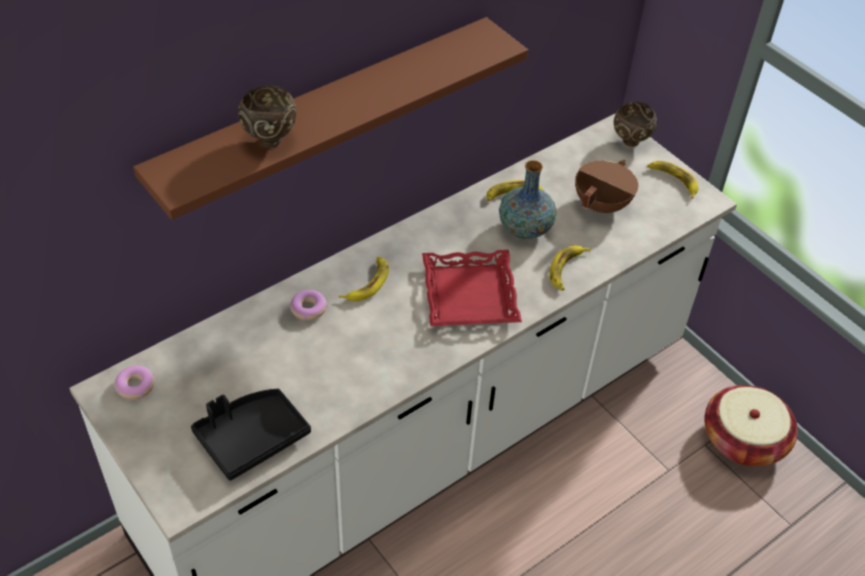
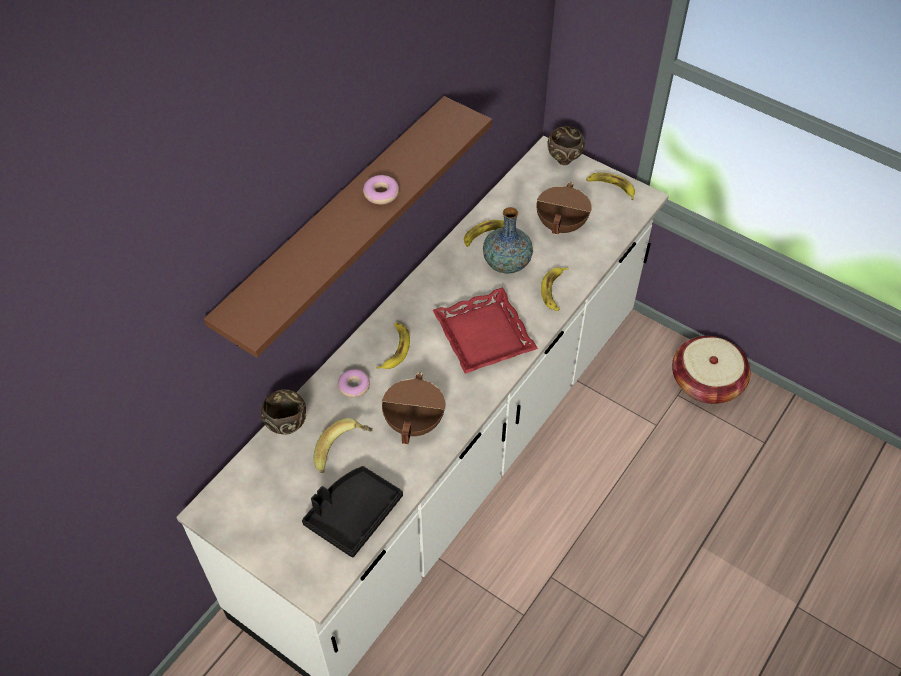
camera: 15 degrees left, 5 degrees up
donut [115,366,155,400] -> donut moved to [363,175,399,205]
brown bowl [238,85,297,148] -> brown bowl moved to [261,389,306,434]
none -> banana [313,418,373,473]
none -> brown cooking pot [382,372,445,445]

